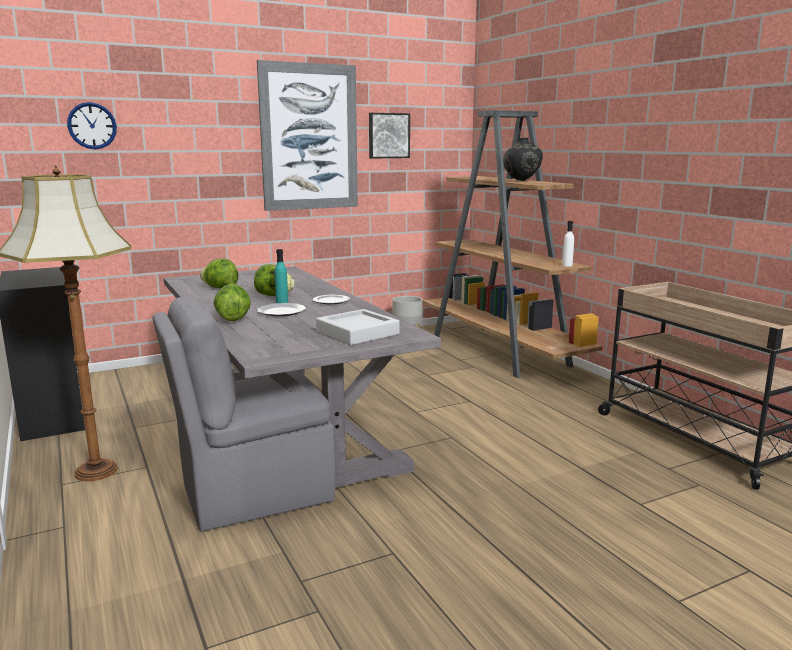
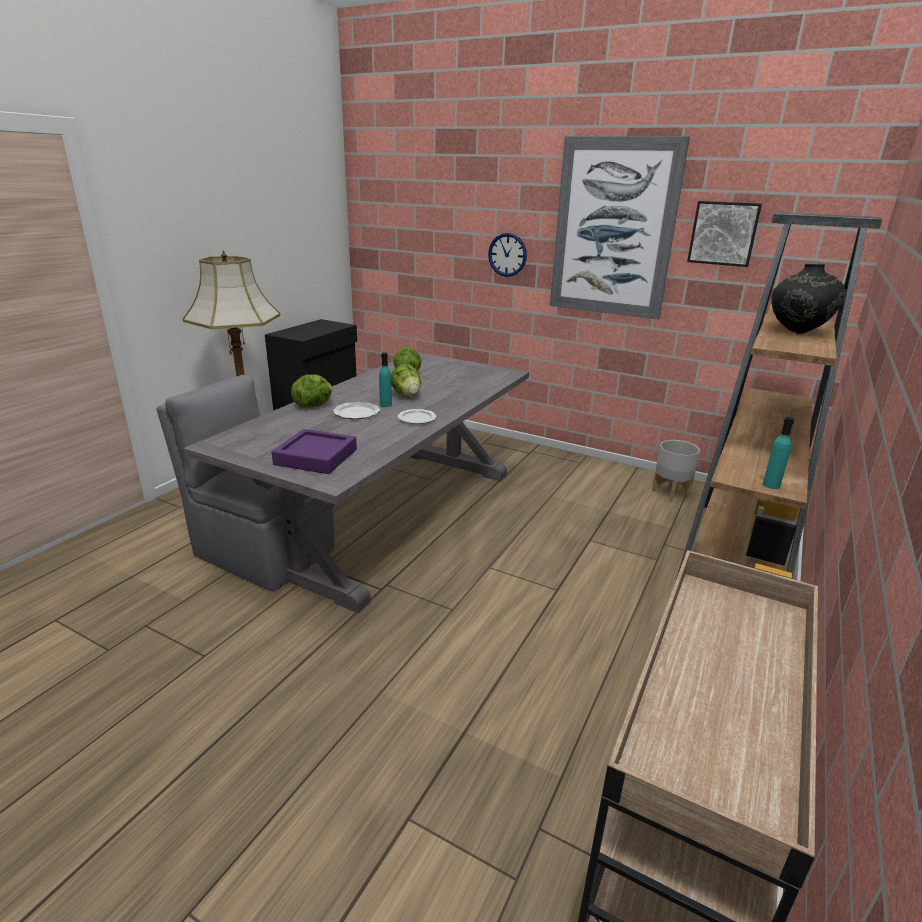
camera: 55 degrees right, 10 degrees up
wall clock [67,102,117,149] -> wall clock moved to [488,233,527,277]
grey tray [316,309,399,345] -> purple tray [272,429,357,474]
white bottle [562,221,574,267] -> turquoise bottle [763,417,794,489]

